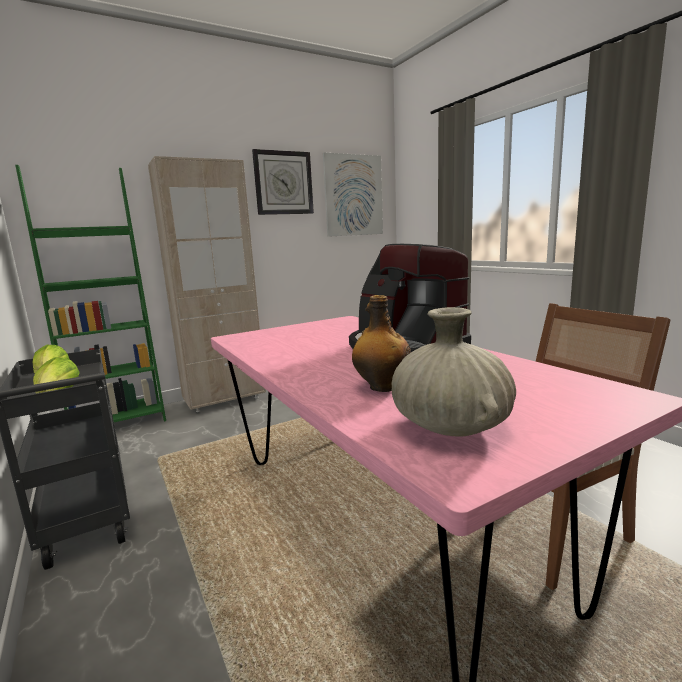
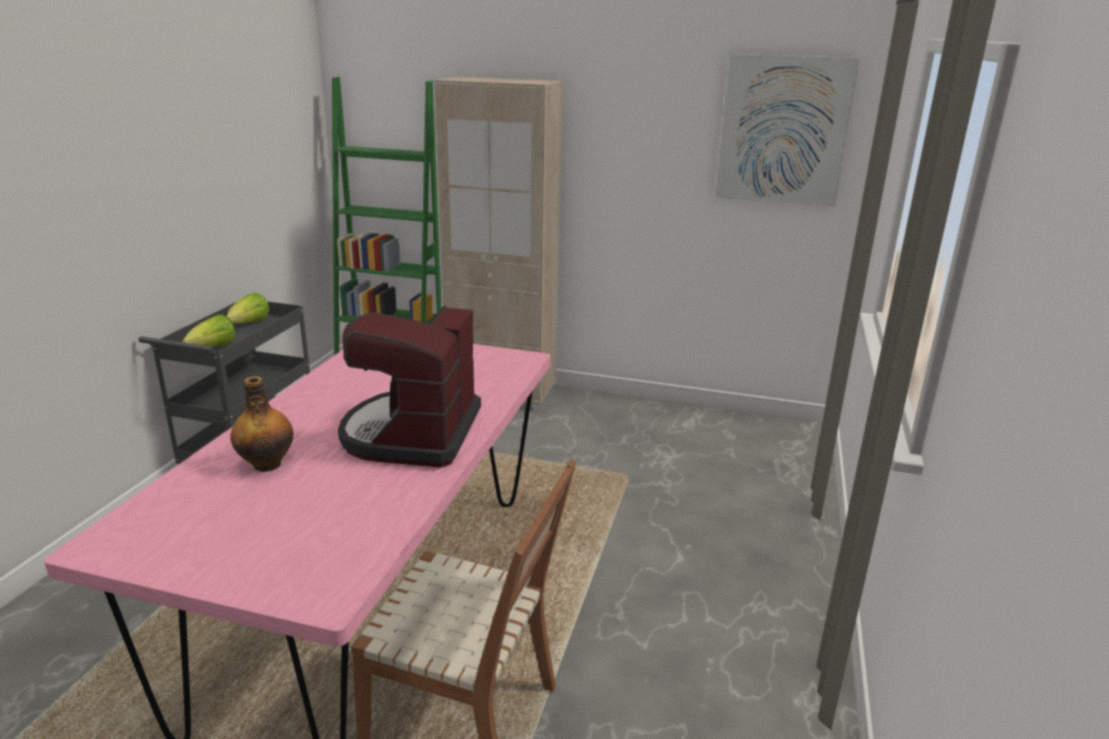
camera: 45 degrees right, 10 degrees up
wall clock [252,149,314,215] -> none
beige vase [392,307,516,437] -> none

